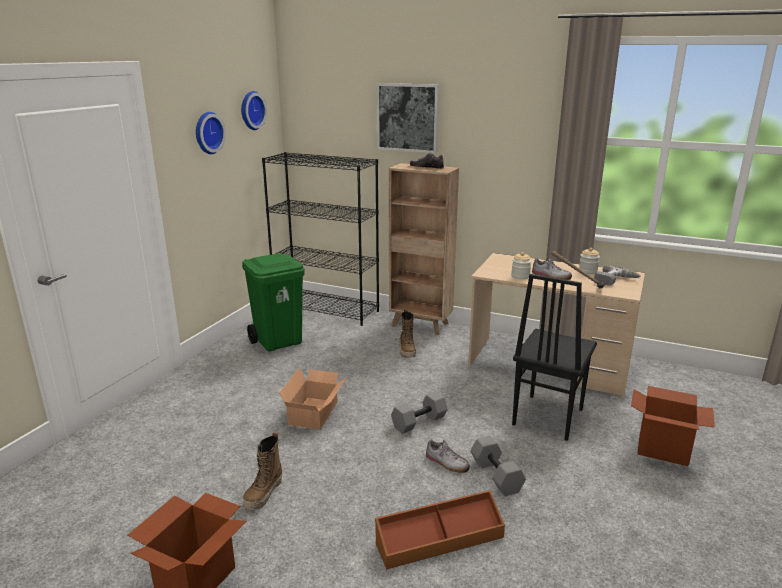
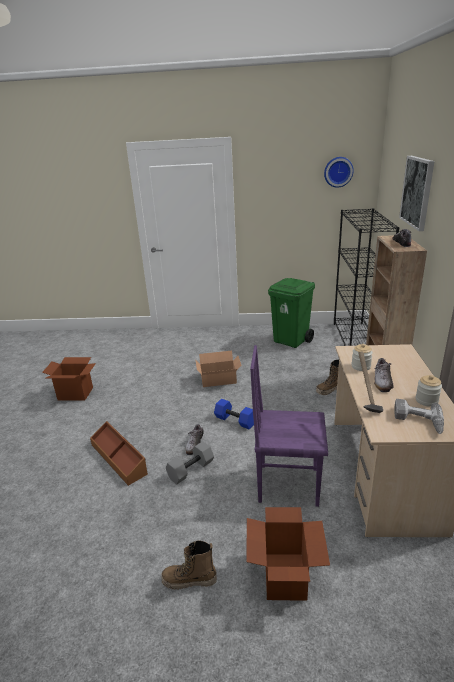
camera: 70 degrees right, 5 degrees up
wall clock [196,112,226,154] -> none
boot [243,432,282,510] -> boot moved to [161,540,217,590]
grey dumbbell [391,392,448,434] -> blue dumbbell [214,399,254,429]
black chair [512,274,597,441] -> purple chair [250,345,328,507]

